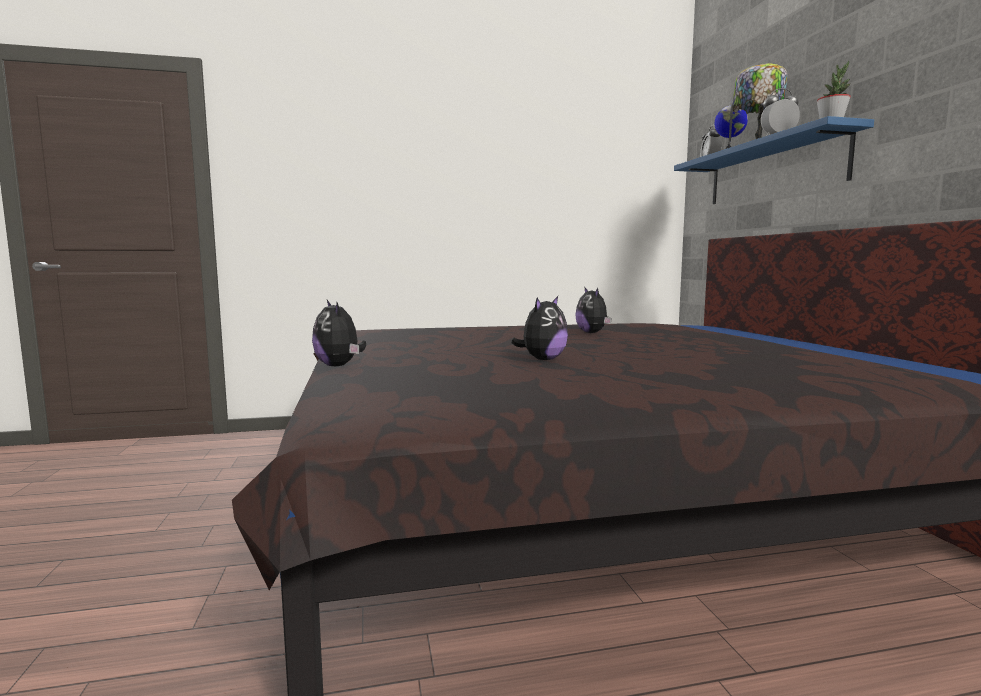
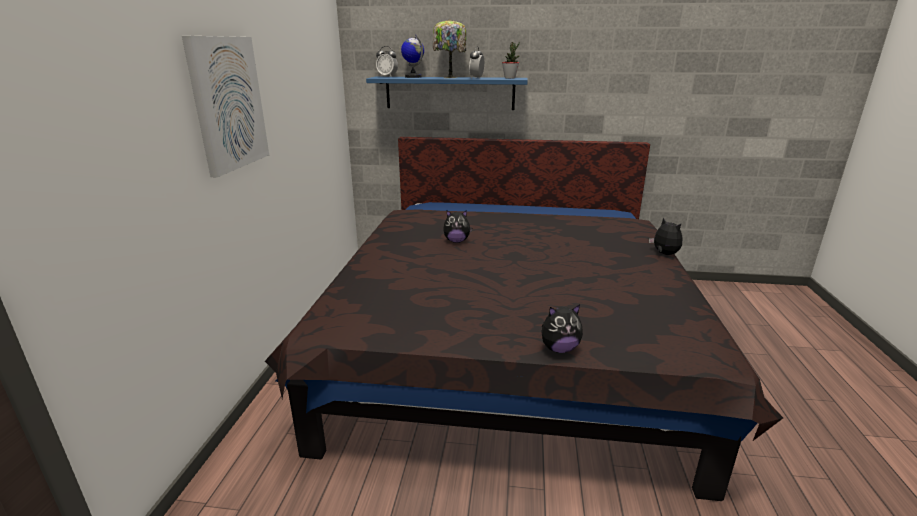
camera: 70 degrees left, 15 degrees up
plush toy [511,296,568,360] -> plush toy moved to [649,217,682,255]
none -> picture [182,36,269,177]

